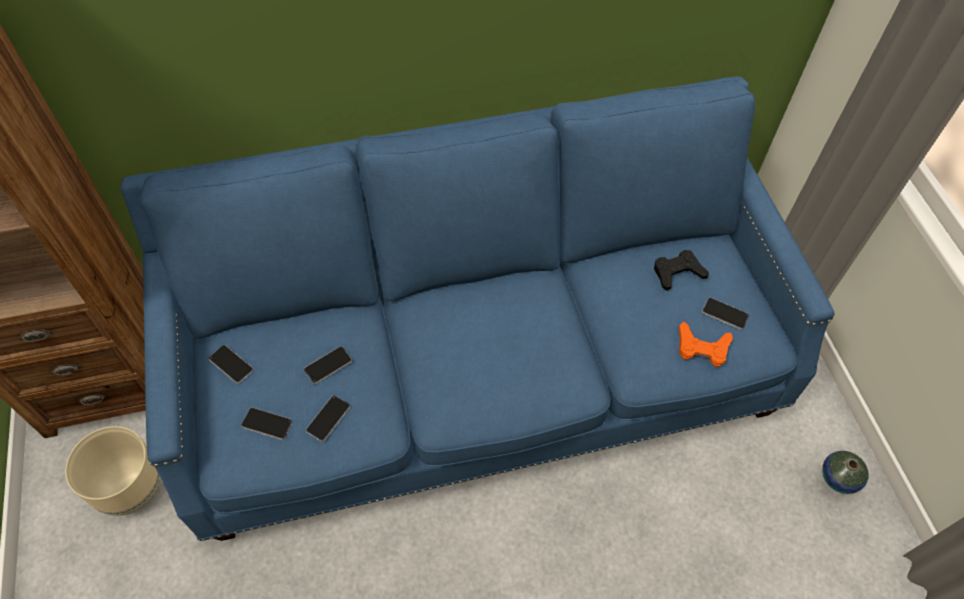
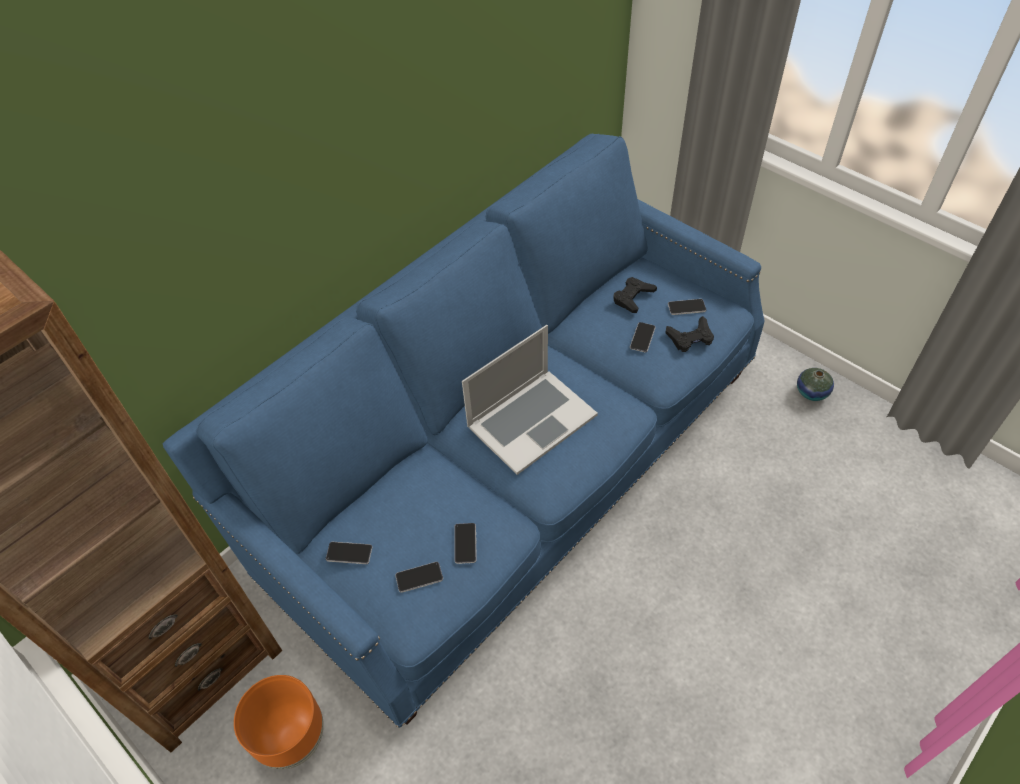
camera: 30 degrees left, 5 degrees down
beige planter [65,426,161,516] -> orange planter [234,675,324,770]
phone [304,346,352,384] -> phone moved to [630,322,656,353]
orange game controller [679,322,733,367] -> black game controller [665,316,714,352]
none -> laptop [462,325,598,475]

